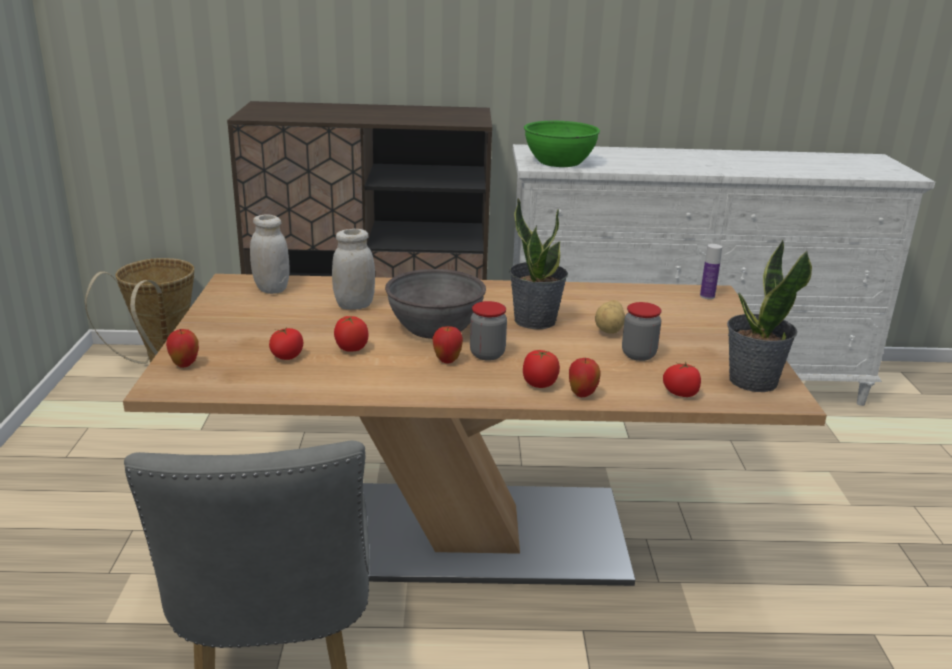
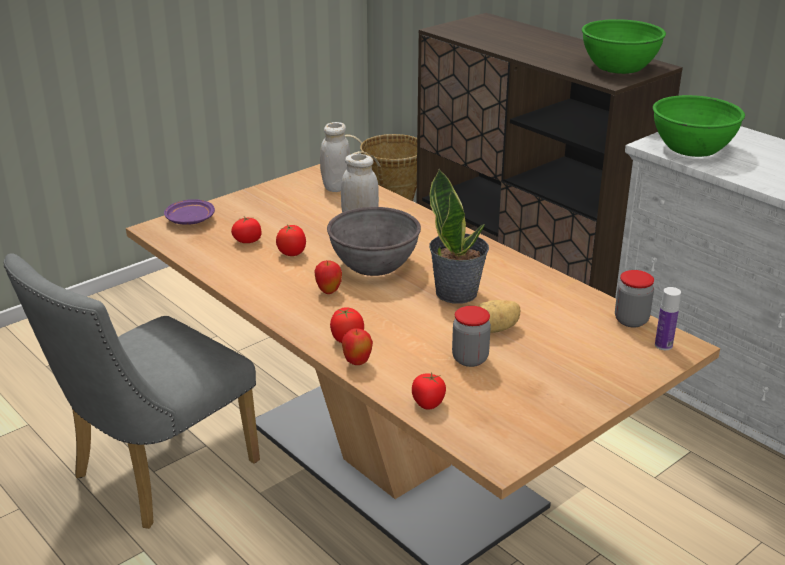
camera: 50 degrees right, 5 degrees up
apple [166,329,199,368] -> purple plate [164,199,215,225]
jar [470,301,507,361] -> jar moved to [615,270,654,327]
potted plant [727,239,812,392] -> none
none -> green bowl [582,19,666,74]

